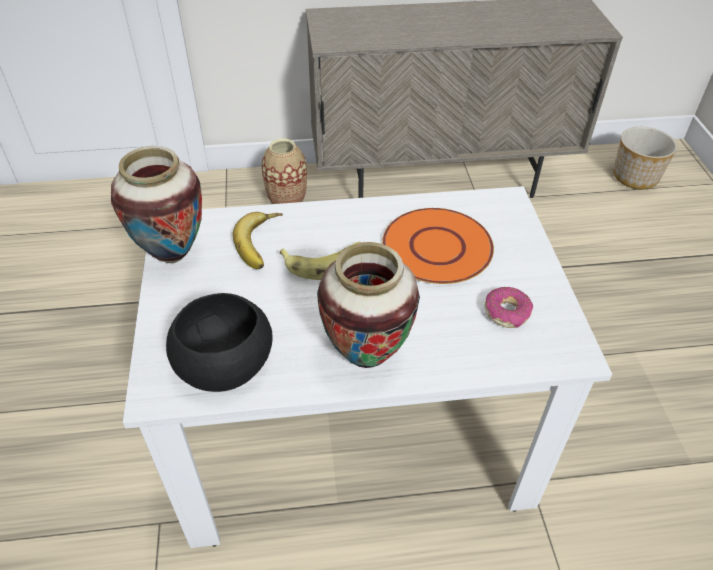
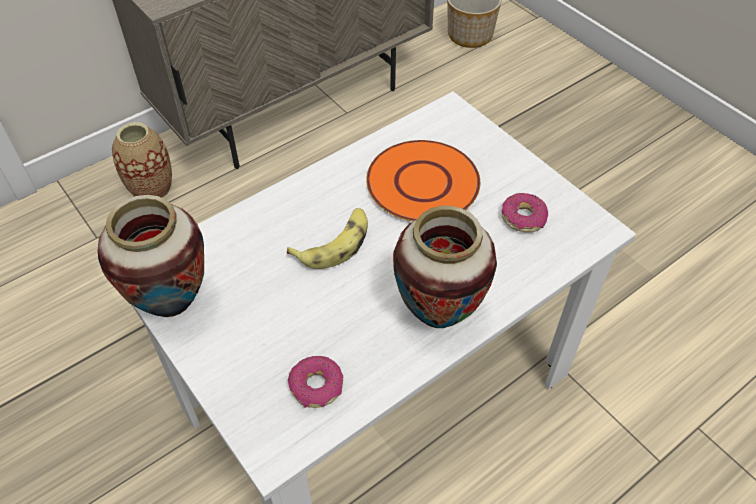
camera: 30 degrees left, 5 degrees up
black bowl [166,293,273,392] -> donut [288,356,343,408]
banana [233,212,283,269] -> none

